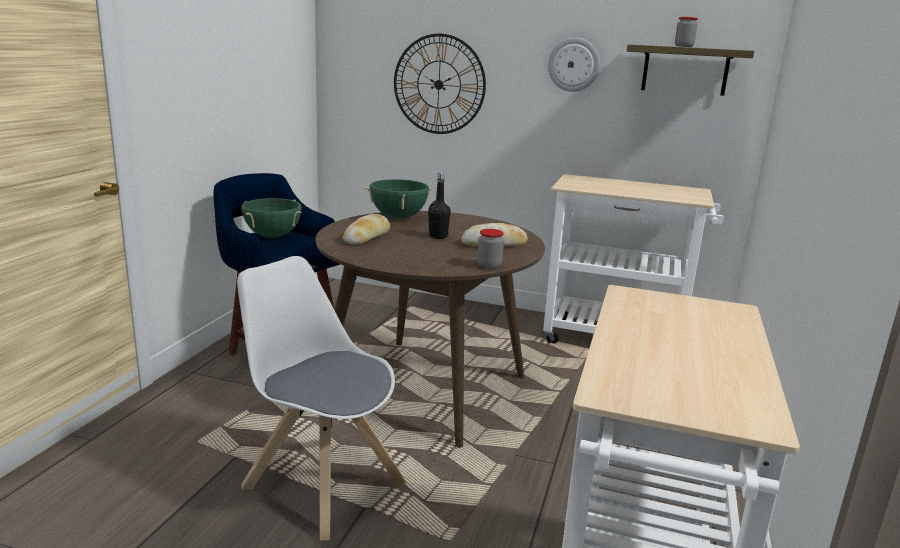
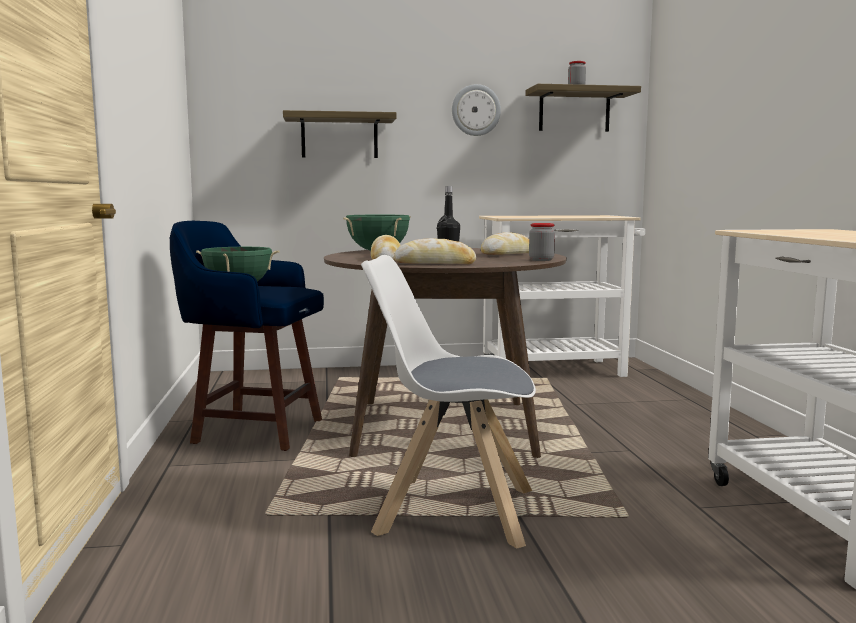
camera: 25 degrees left, 10 degrees down
wall clock [394,34,486,134] -> shelf [283,110,397,158]
none -> bread [394,238,476,264]

